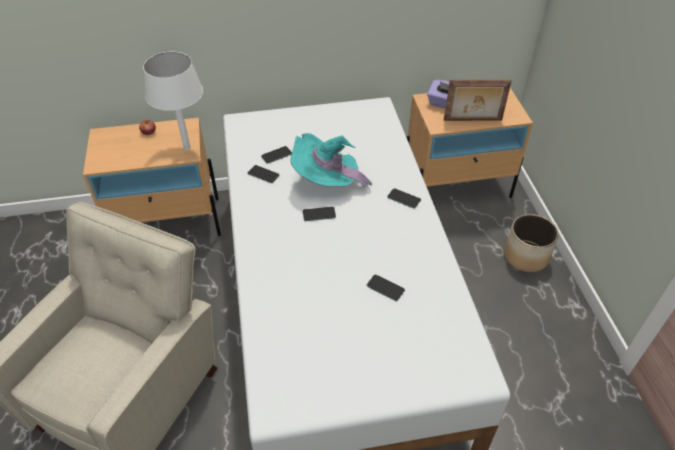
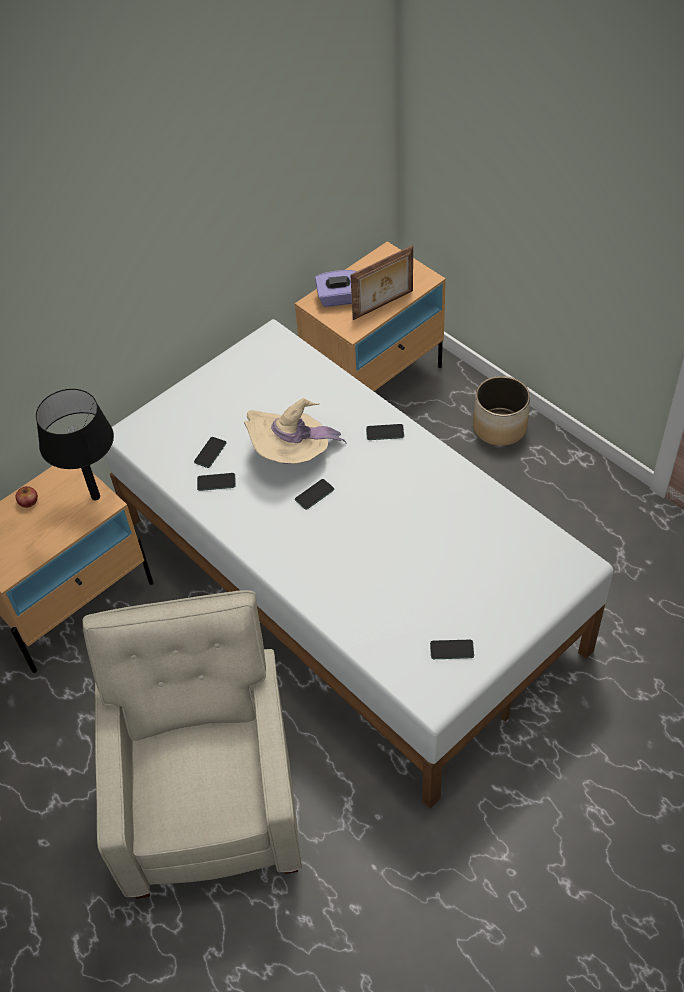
camera: 30 degrees left, 5 degrees up
white table lamp [143,52,203,150] -> black table lamp [36,389,114,500]
turquoise hat [291,133,372,191] -> beige hat [244,398,347,464]
phone [367,275,405,301] -> phone moved to [430,639,474,659]

